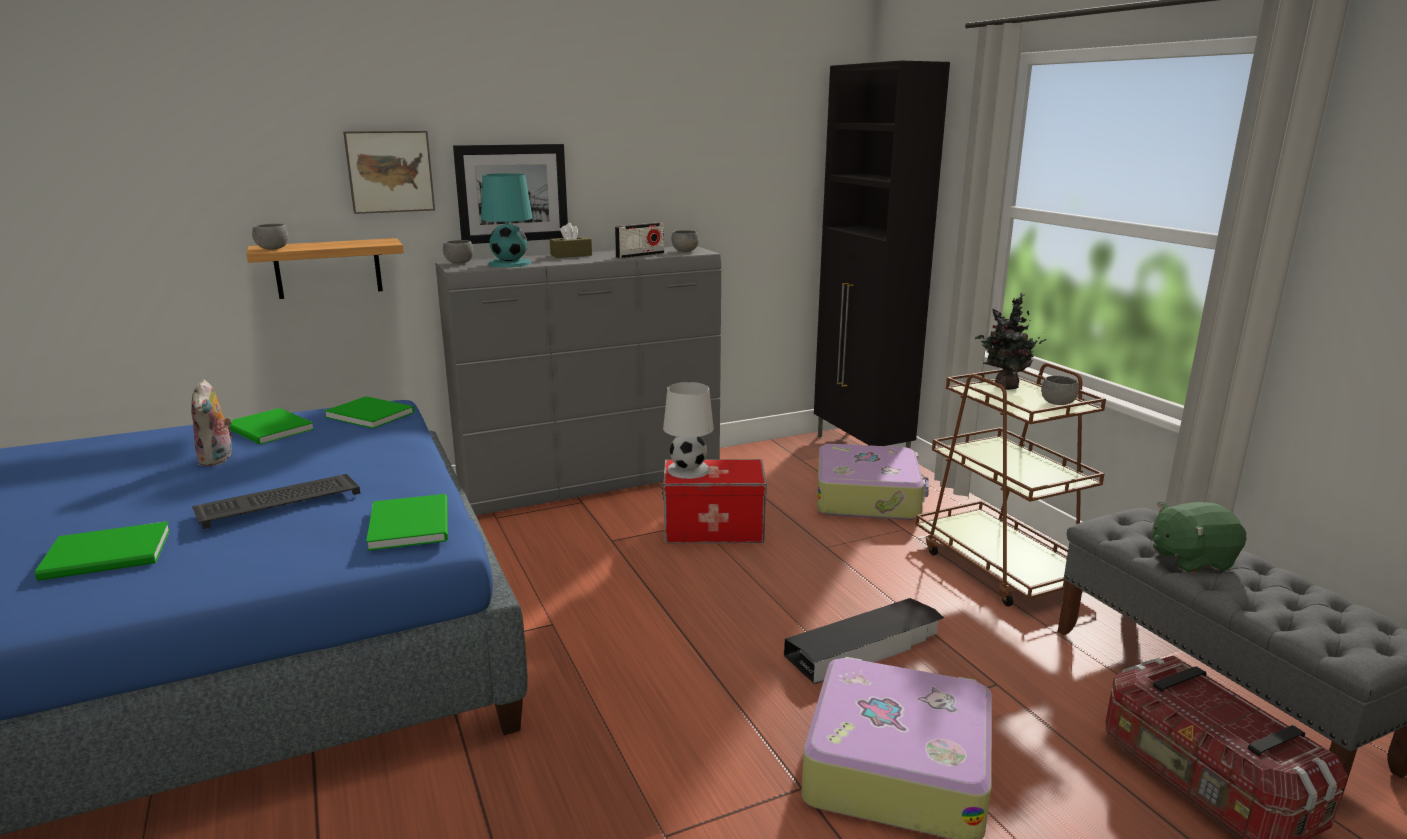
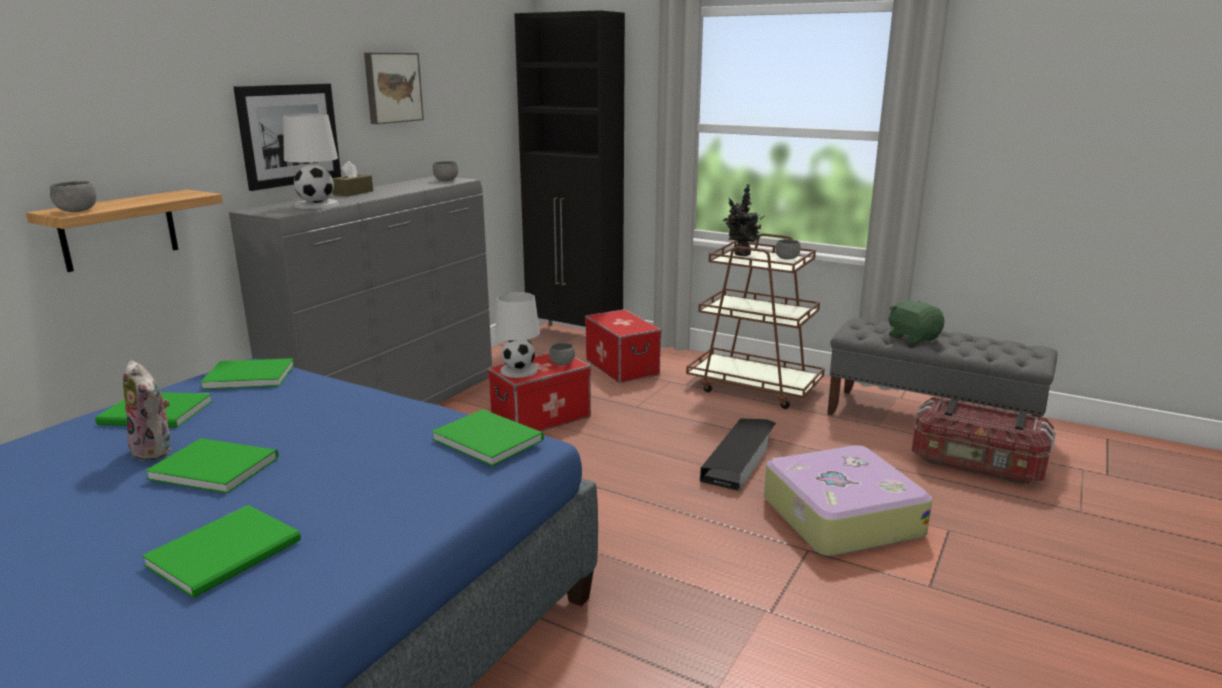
camera: 35 degrees left, 0 degrees up
keyboard [192,474,361,529] -> none
picture [343,131,435,214] -> picture moved to [364,53,424,124]
grey bowl [443,240,473,264] -> grey bowl moved to [549,343,575,365]
turquoise table lamp [481,173,533,267] -> white table lamp [283,113,339,209]
radio [615,222,664,259] -> none
suitcase [817,444,929,520] -> storage box [585,309,662,383]
green plush toy [1152,502,1246,573] -> green plush toy turned 105 degrees clockwise [888,300,945,345]
none -> green book [145,438,279,493]

